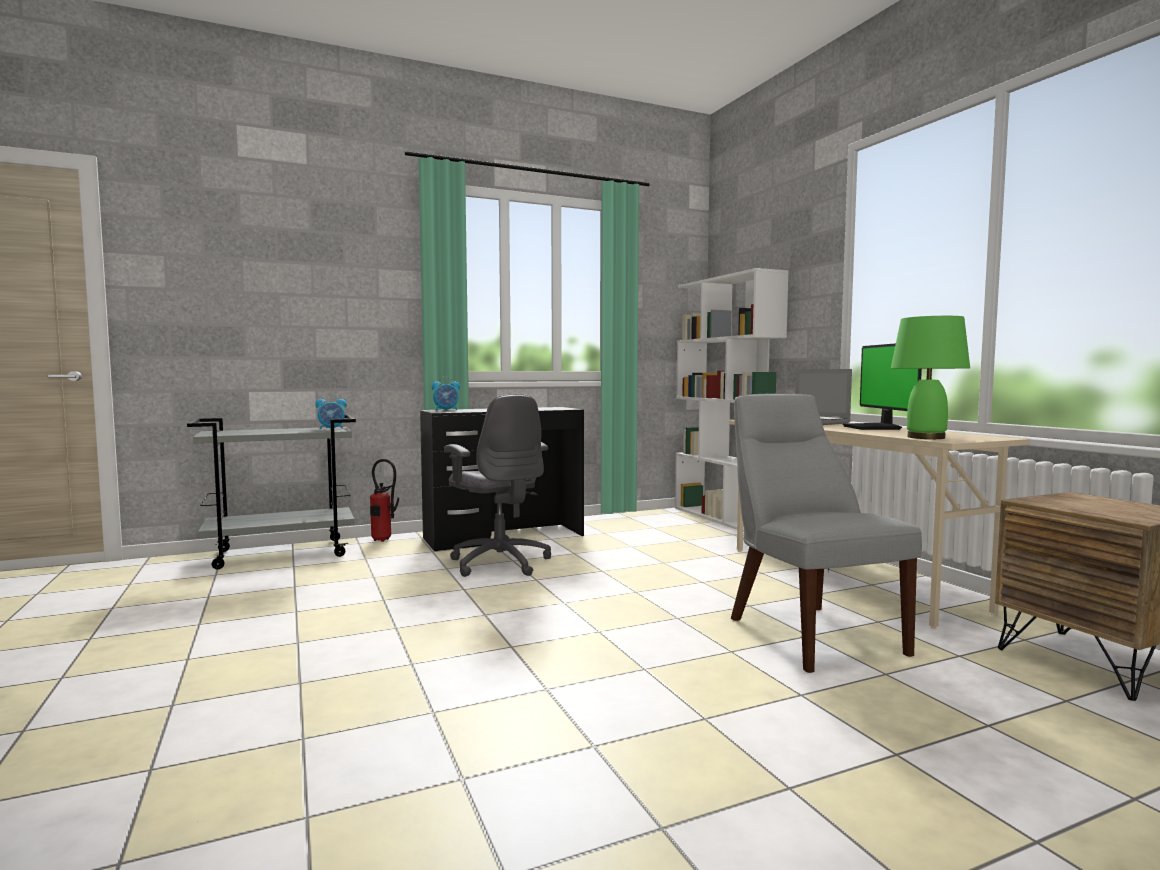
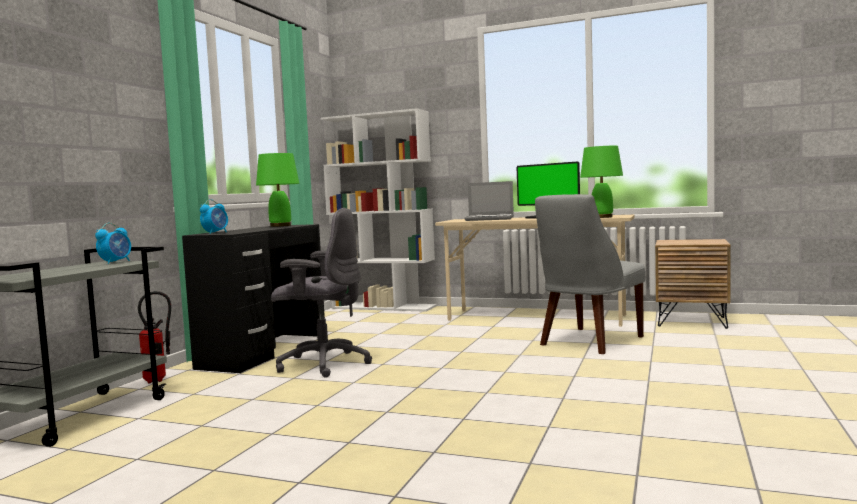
camera: 45 degrees left, 0 degrees up
grey chair [731,393,922,673] -> grey chair turned 75 degrees counterclockwise [535,194,645,354]
none -> green table lamp [256,153,299,227]

